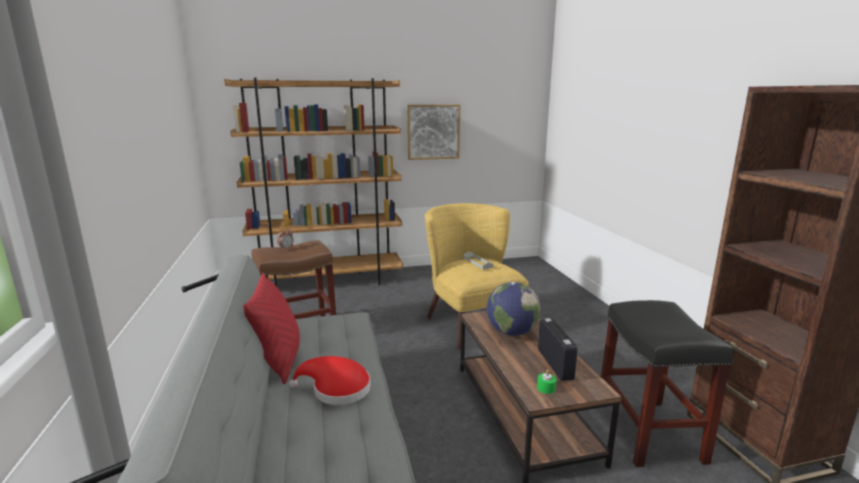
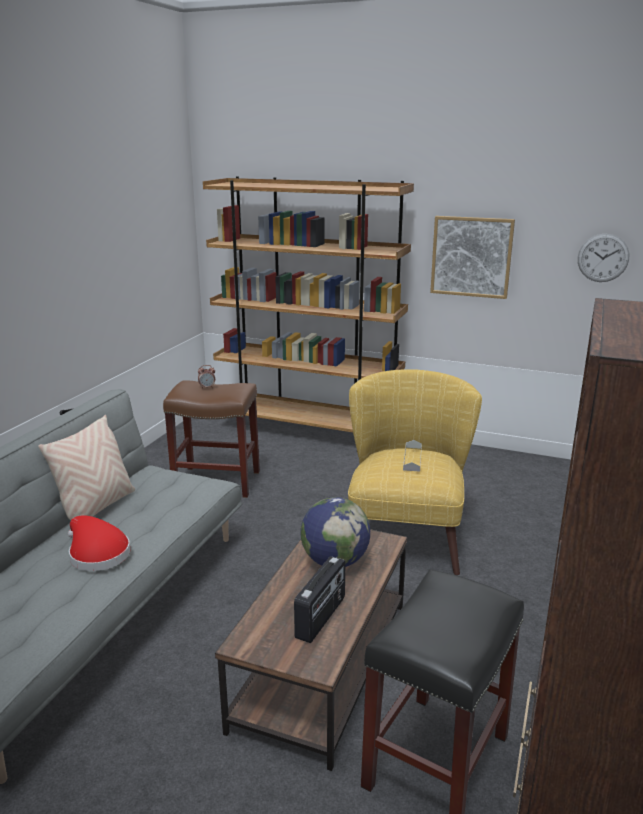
camera: 35 degrees right, 5 degrees up
red pillow [243,273,300,384] -> beige pillow [38,415,135,521]
green candle [537,369,556,394] -> none
none -> wall clock [578,234,629,282]

